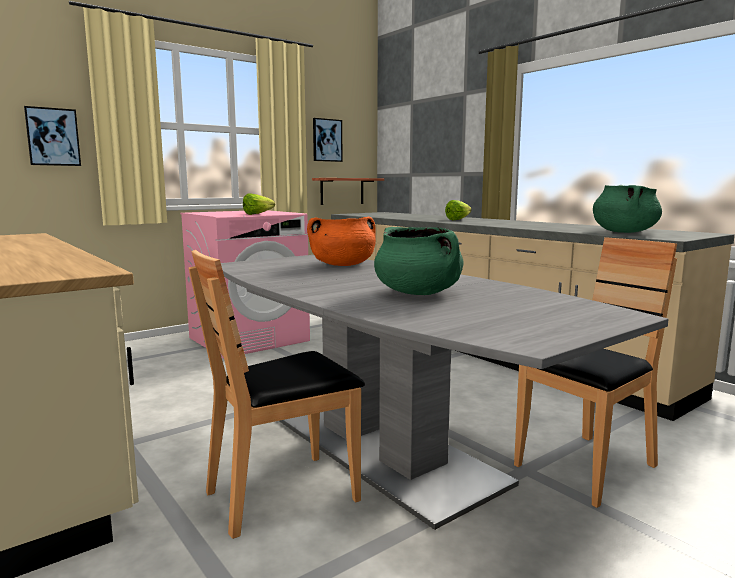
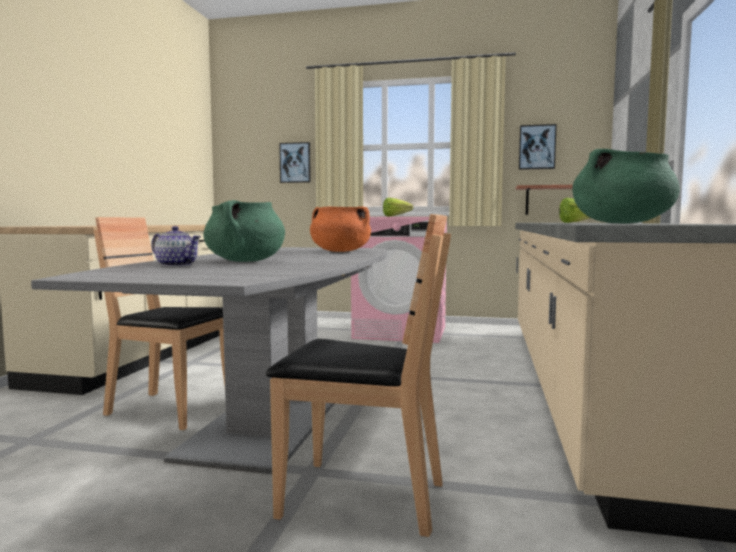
camera: 50 degrees right, 5 degrees down
none -> teapot [151,226,201,267]

